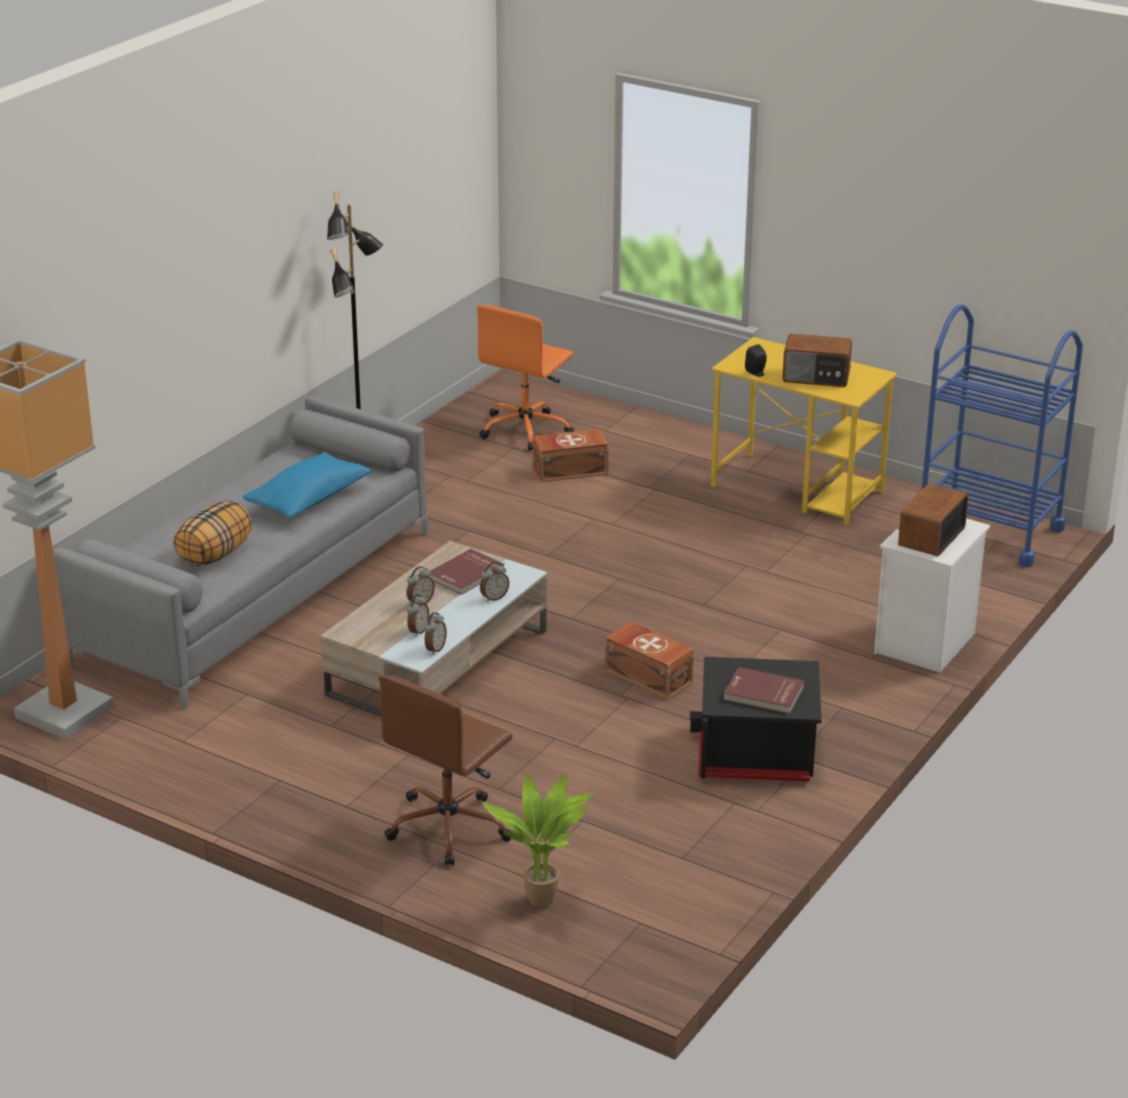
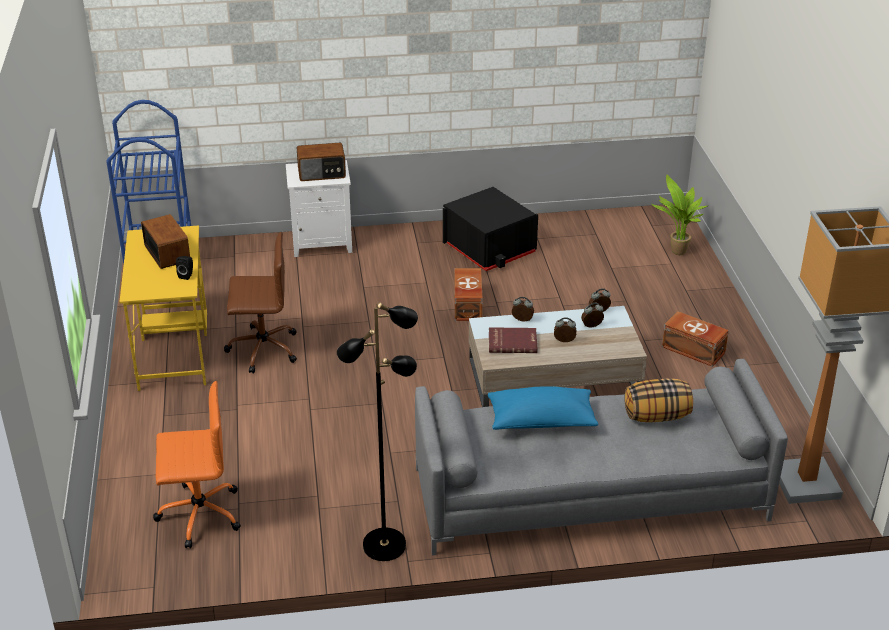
camera: 130 degrees left, 5 degrees up
brown office chair [379,675,512,866] -> brown office chair moved to [224,232,297,374]
brown storage box [533,429,608,482] -> brown storage box moved to [662,311,729,367]
red book [723,667,805,714] -> none

